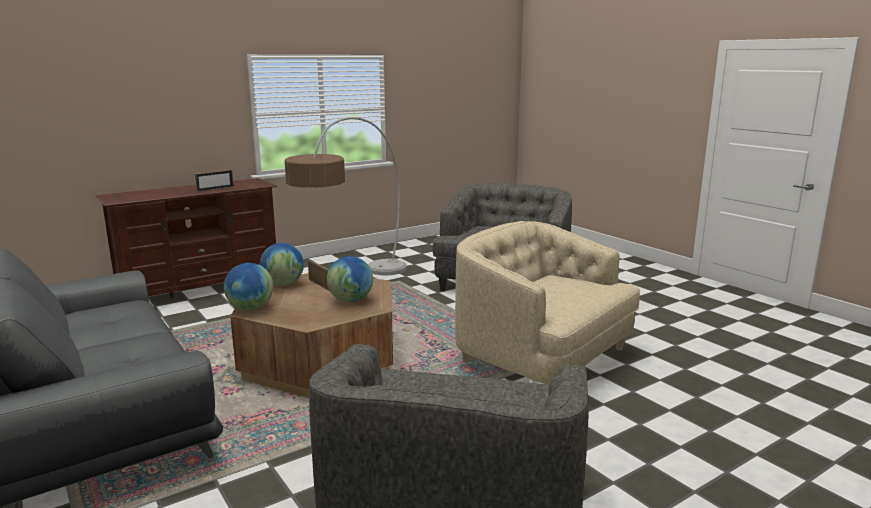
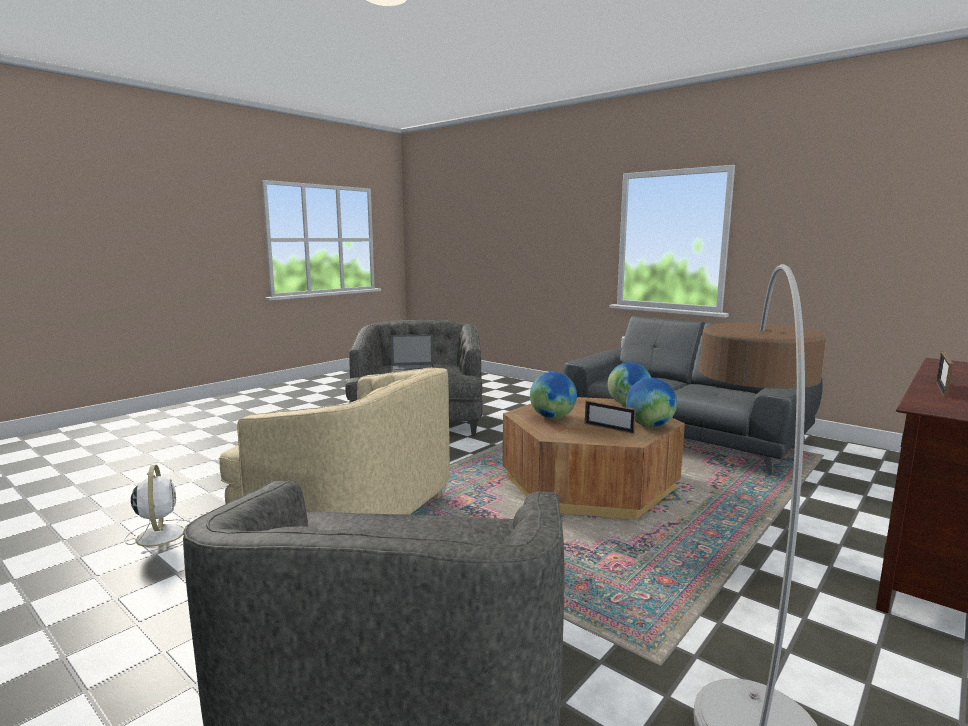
camera: 165 degrees right, 5 degrees down
none -> white fan [124,465,191,554]
none -> laptop [391,334,434,373]

